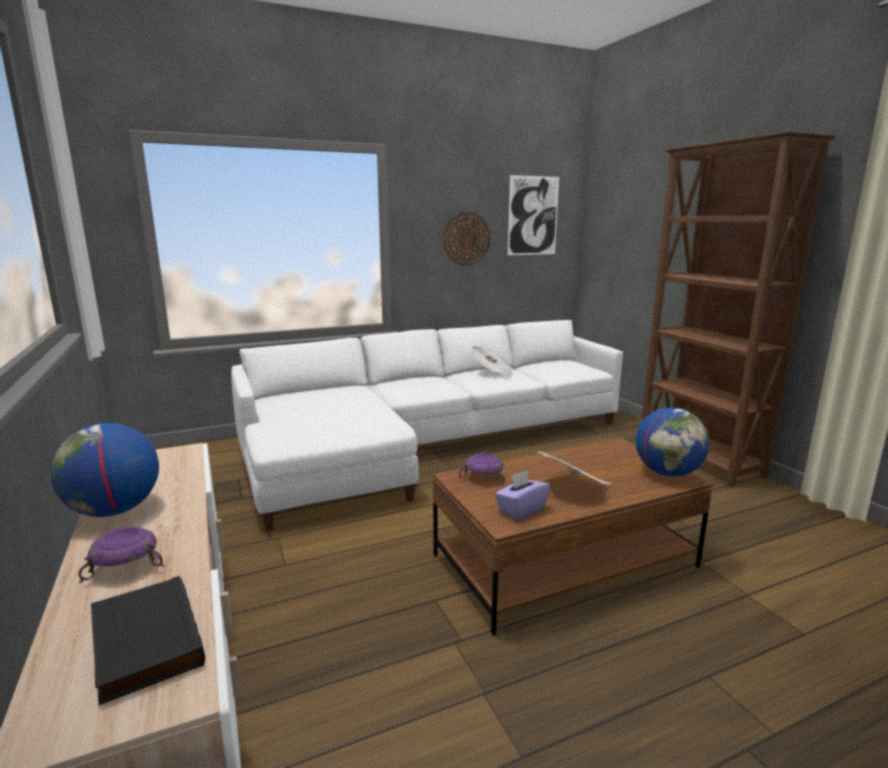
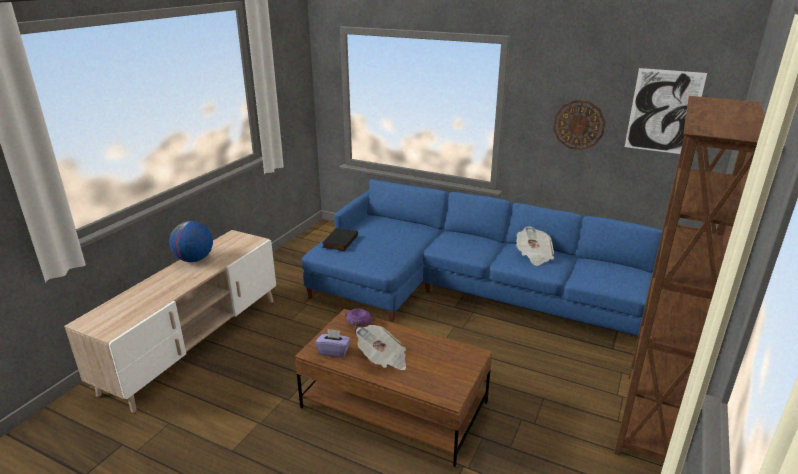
camera: 50 degrees right, 10 degrees up
purple bowl [79,527,165,583] -> none
black book [91,576,205,705] -> black book moved to [322,228,358,251]
white sofa [231,320,623,531] -> blue sofa [302,179,662,336]
globe [636,408,710,477] -> none

